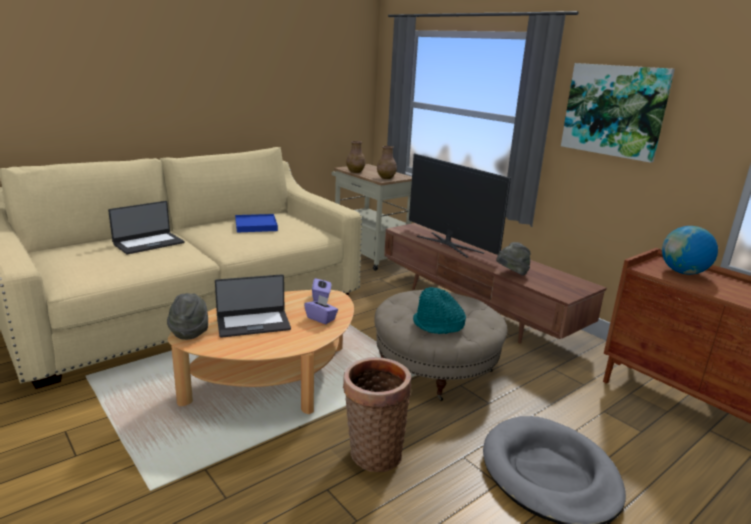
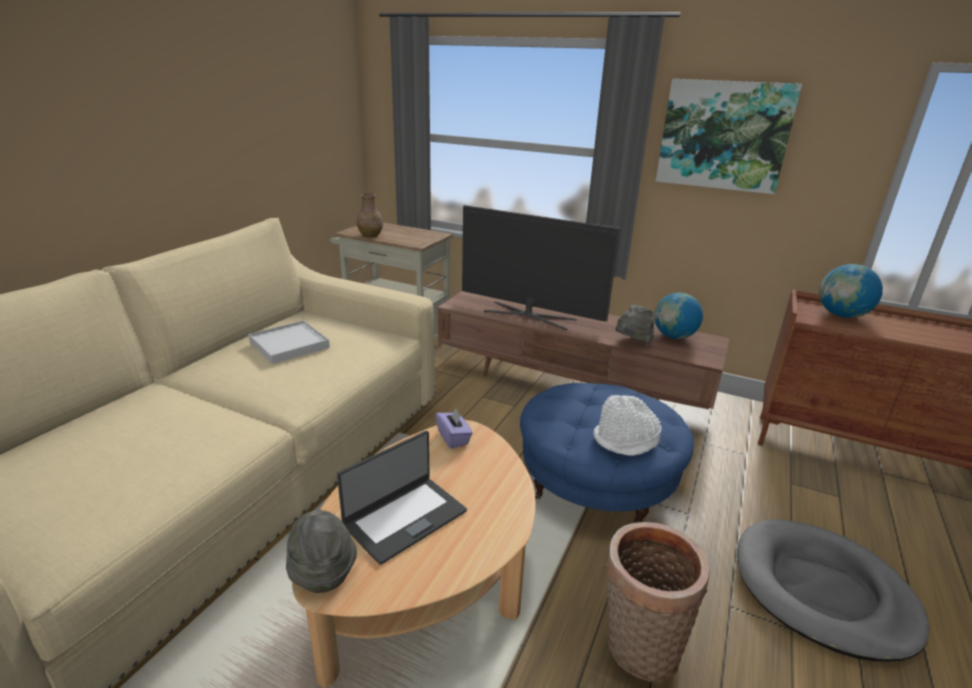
camera: 25 degrees left, 5 degrees up
laptop [108,201,184,254] -> none
blue tray [235,214,278,233] -> white tray [248,320,330,364]
purple tissue box [304,295,338,324] -> none
beige ottoman [374,290,508,401] -> blue ottoman [520,383,694,523]
brown vase [377,146,397,179] -> none
turquoise hat [413,287,466,334] -> white hat [593,395,661,456]
none -> globe [654,293,703,339]

